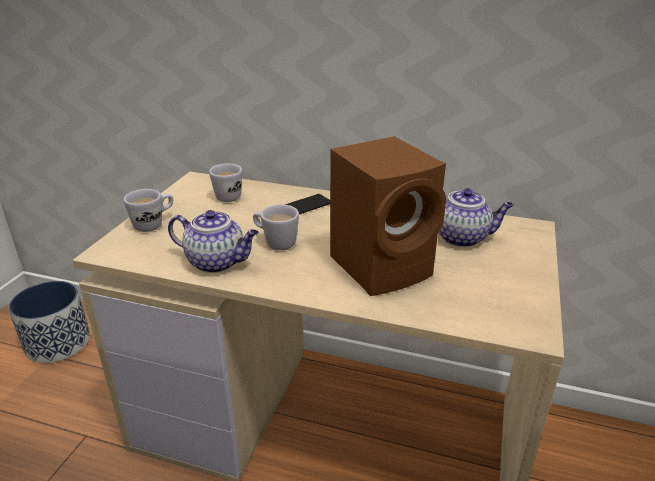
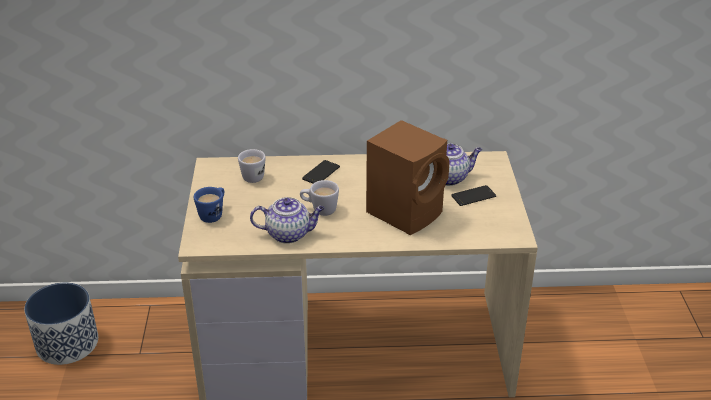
camera: 20 degrees left, 5 degrees up
white mug [124,189,173,232] -> blue mug [194,187,224,223]
none -> phone [451,185,496,206]

